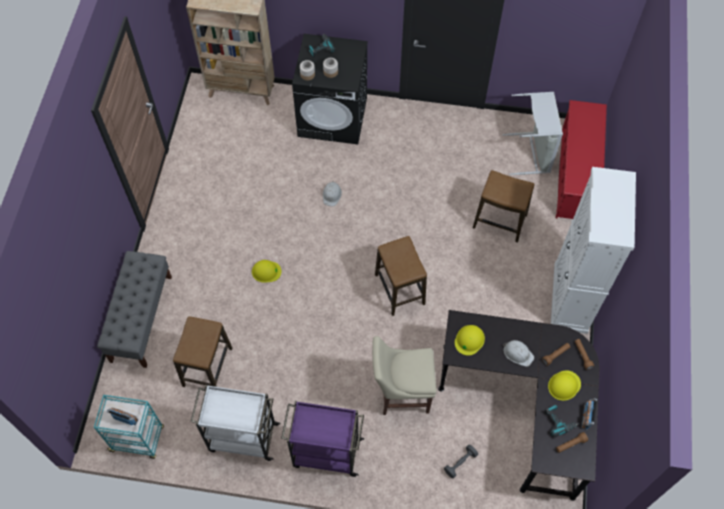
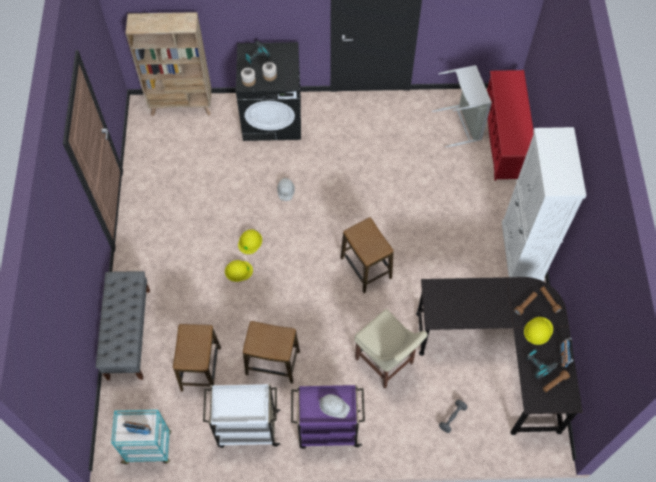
camera: 10 degrees left, 0 degrees up
beige chair [372,336,437,415] -> beige chair turned 120 degrees counterclockwise [354,309,428,388]
yellow hard hat [455,325,485,355] -> yellow hard hat moved to [238,229,262,254]
stool [473,170,535,243] -> stool moved to [243,321,300,384]
white hard hat [503,340,534,367] -> white hard hat moved to [318,394,350,418]

